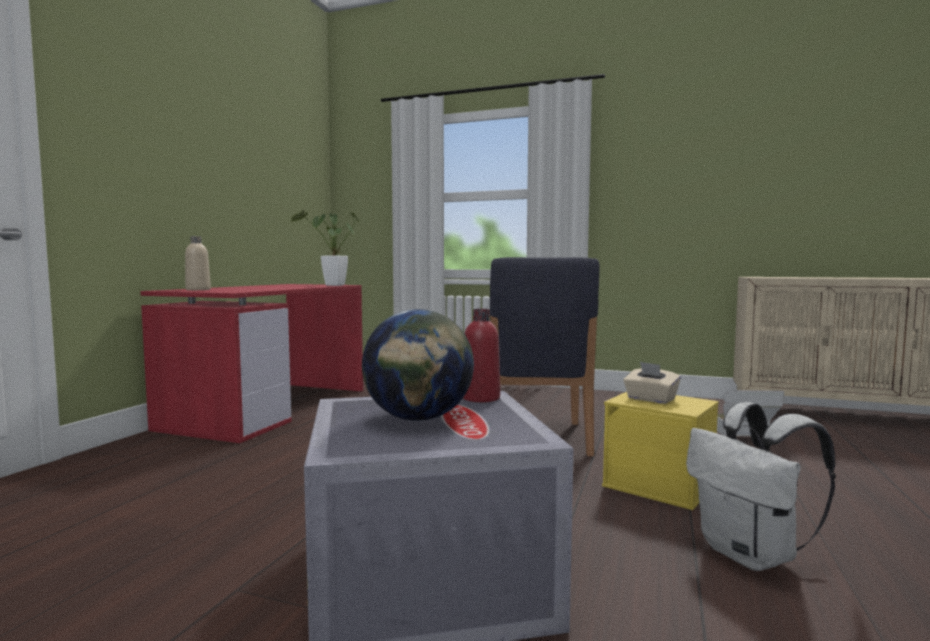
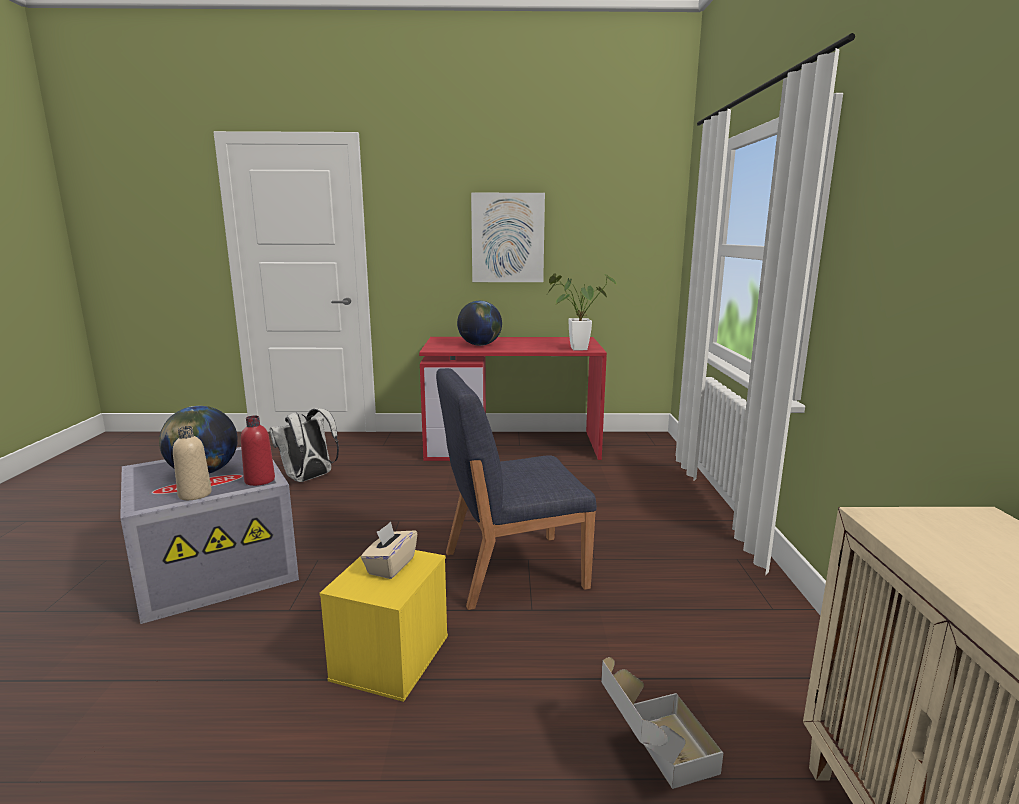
camera: 70 degrees right, 10 degrees up
beige bottle [185,236,211,290] -> beige bottle moved to [173,426,212,500]
white backpack [686,402,836,571] -> white backpack moved to [270,408,339,482]
none -> globe [457,301,502,346]
none -> picture [471,193,545,282]

